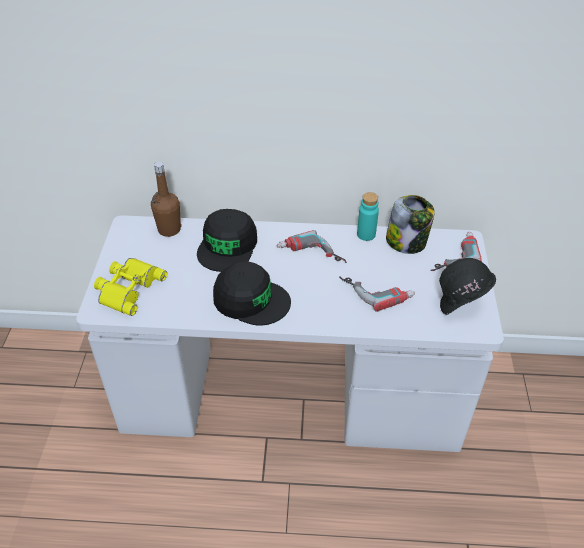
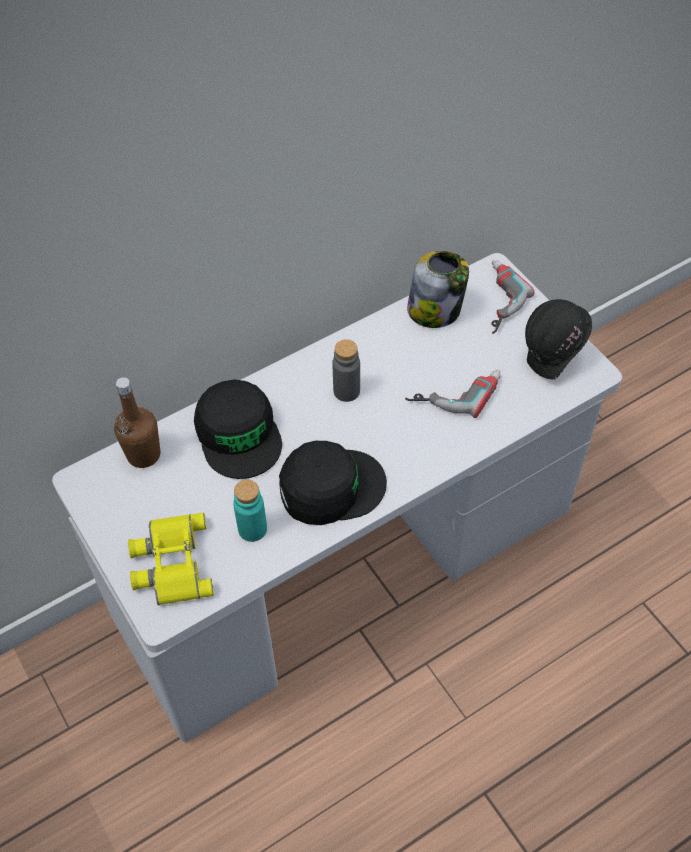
camera: 35 degrees left, 10 degrees up
power drill [276,230,347,263] -> grey bottle [332,339,360,402]
turquoise bottle [357,192,379,241] -> turquoise bottle moved to [233,480,267,542]

